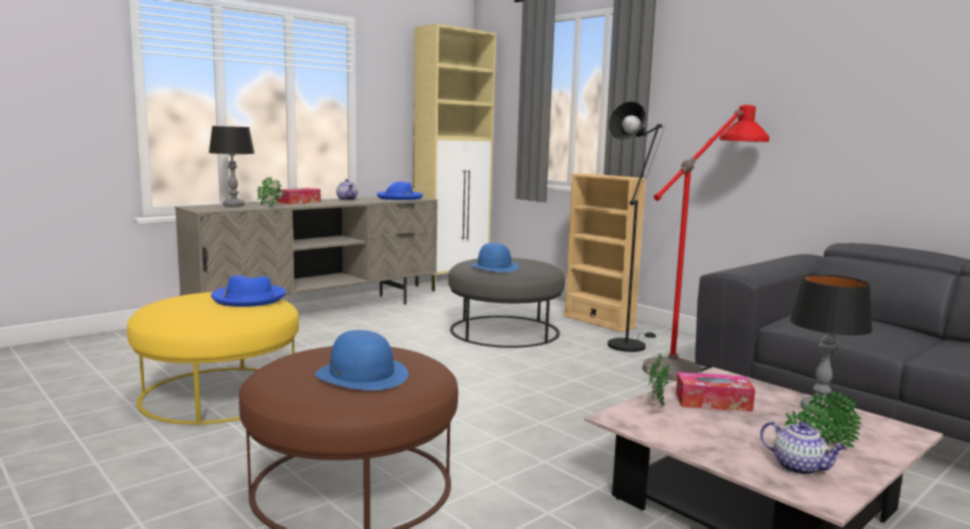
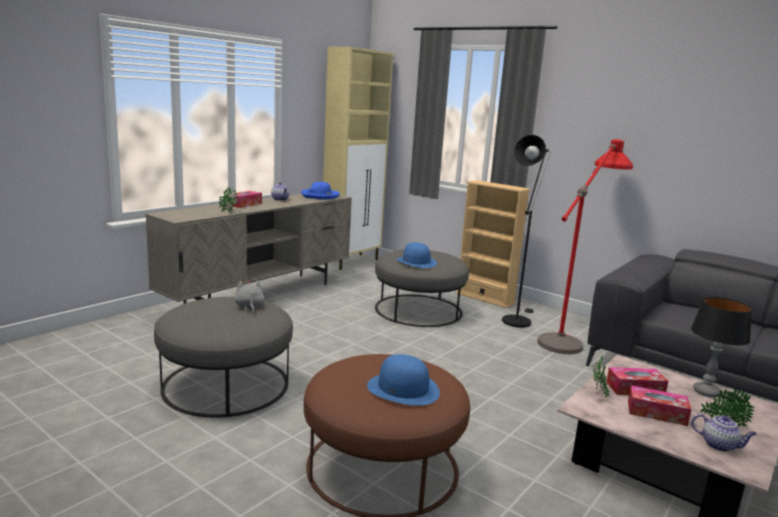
camera: 10 degrees left, 5 degrees up
yellow ottoman [127,292,299,424] -> grey ottoman [154,297,293,417]
table lamp [209,126,255,207] -> none
blue hat [211,275,286,307] -> grey plush toy [235,280,265,313]
none -> tissue box [628,385,692,426]

